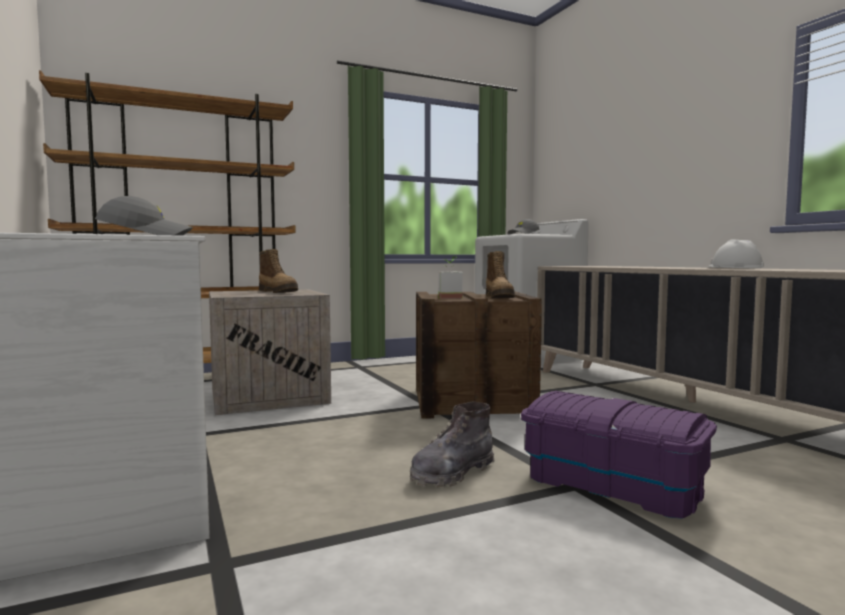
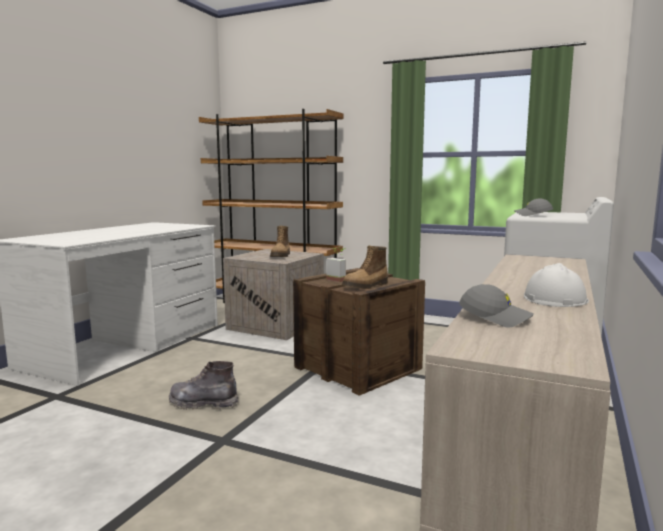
camera: 50 degrees right, 5 degrees up
grey cap [95,196,193,236] -> grey cap moved to [459,284,534,328]
purple storage box [521,391,717,519] -> none

